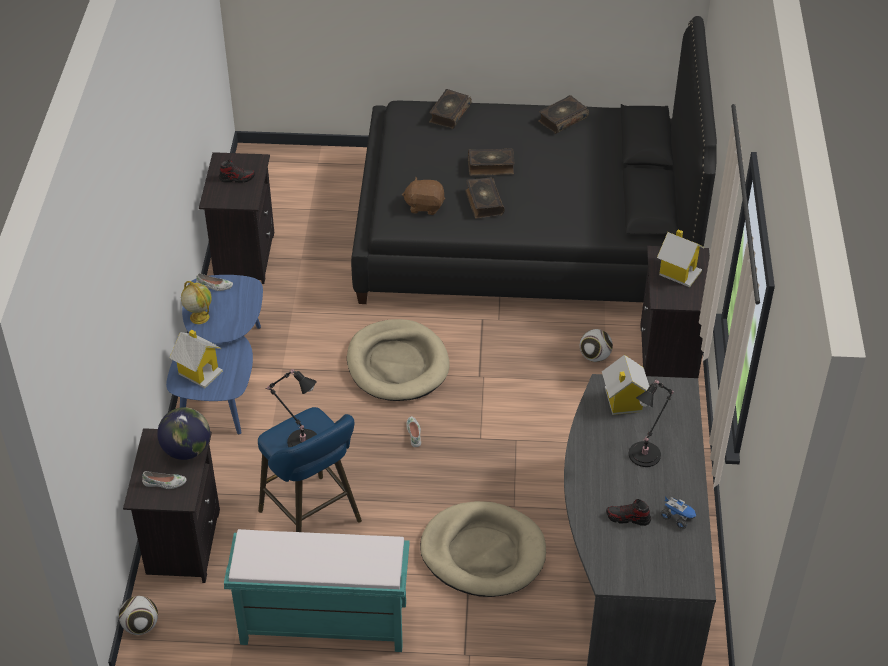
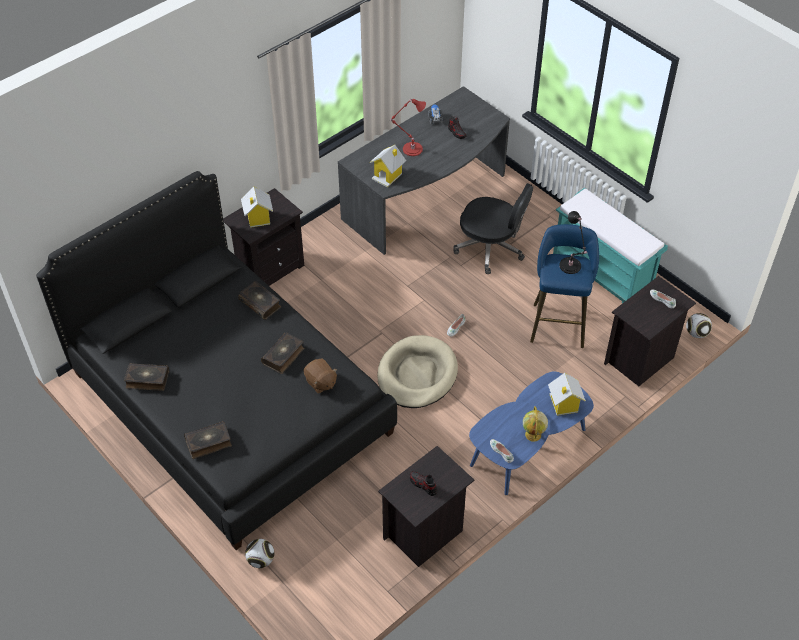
camera: 135 degrees left, 5 degrees up
globe [157,407,210,460] -> none
beige dog bed [420,501,546,597] -> black office chair [453,183,533,274]
book [468,148,515,176] -> book moved to [238,281,281,320]
football [580,329,613,362] -> football moved to [245,539,274,568]
black table lamp [629,379,674,467] -> red table lamp [390,99,426,156]

